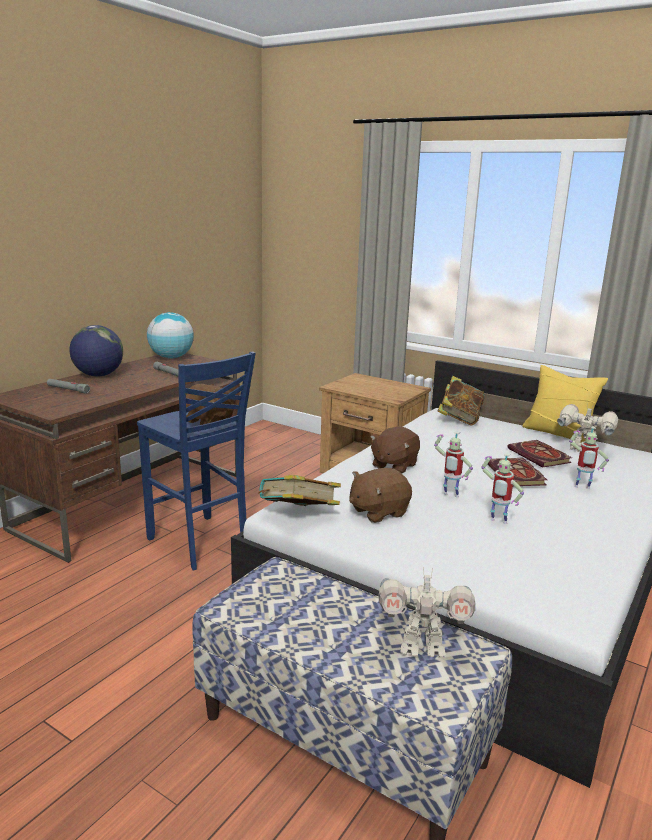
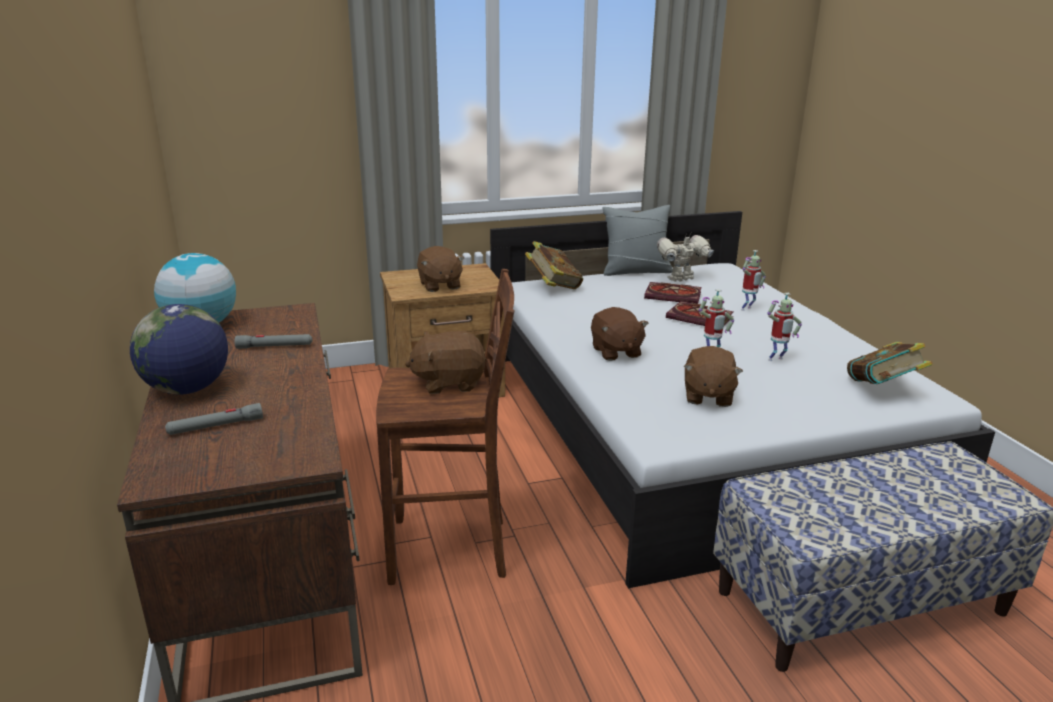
camera: 50 degrees left, 5 degrees up
blue stool [137,352,256,570] -> brown stool [376,269,514,585]
book [258,475,341,506] -> book moved to [847,342,933,384]
toy robot [379,568,475,657] -> none
yellow pillow [522,365,608,443] -> grey pillow [603,205,673,276]
none -> brown plush toy [417,246,464,292]

